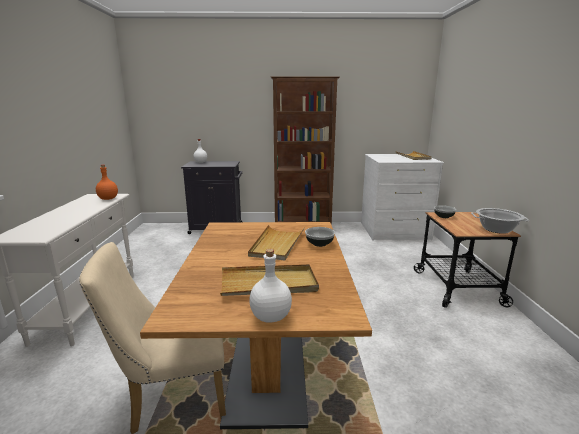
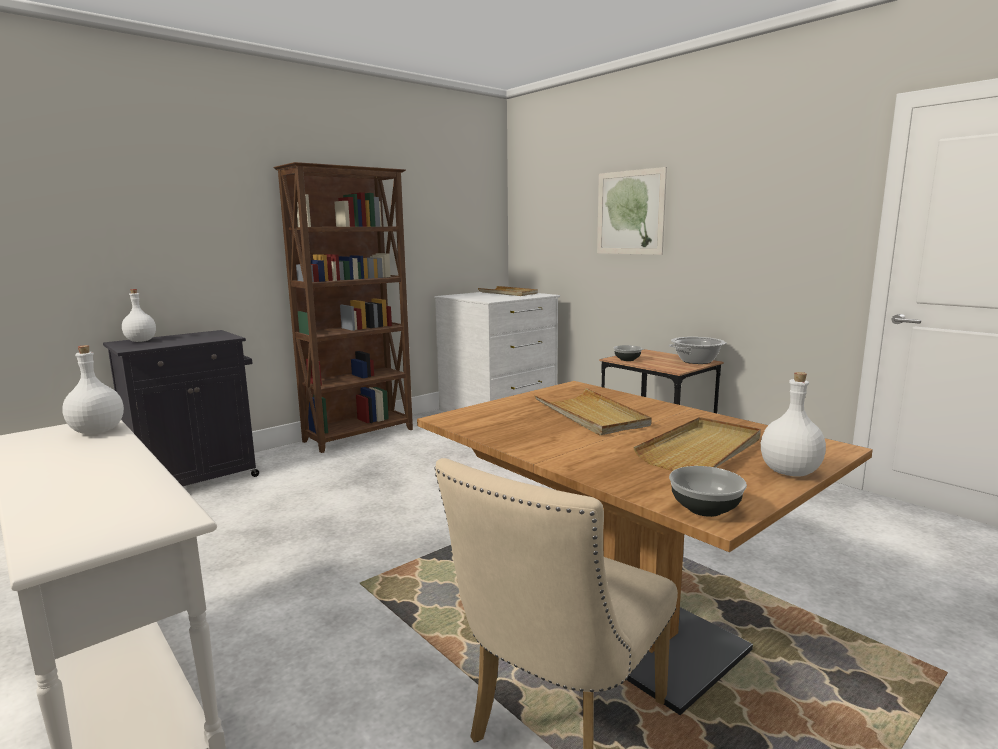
camera: 40 degrees left, 5 degrees down
orange bottle [96,164,118,200] -> white bottle [62,345,124,434]
bowl [305,227,335,247] -> bowl moved to [669,466,747,517]
none -> picture [597,167,667,255]

